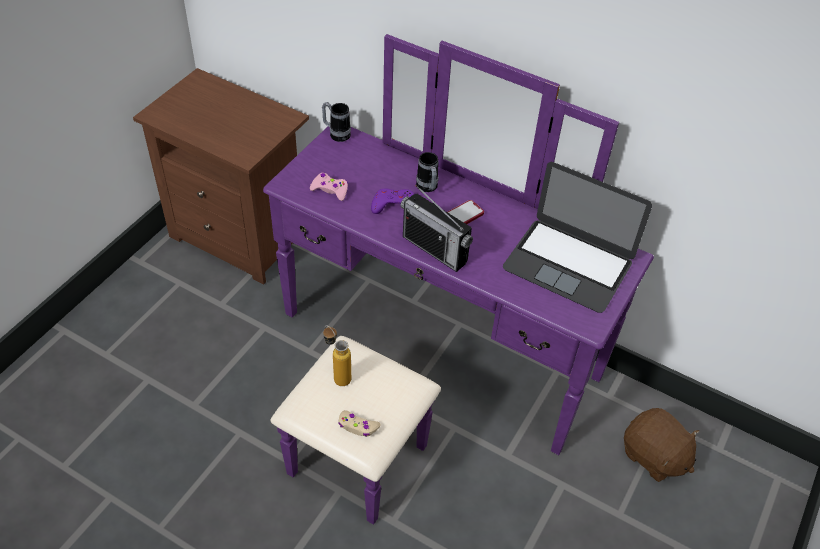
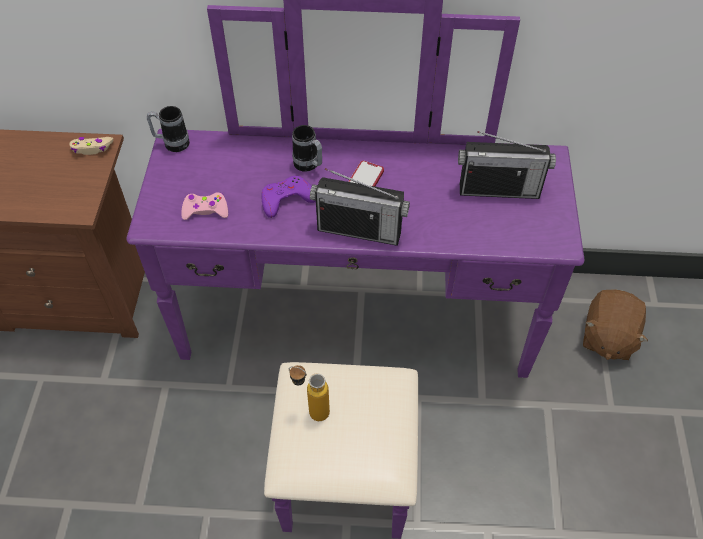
camera: 25 degrees left, 5 degrees up
beige game controller [338,410,381,437] -> beige game controller moved to [69,137,113,155]
laptop [503,162,652,313] -> radio [458,131,556,199]
brown plush toy [624,408,699,482] -> brown plush toy turned 90 degrees clockwise [583,289,648,360]

